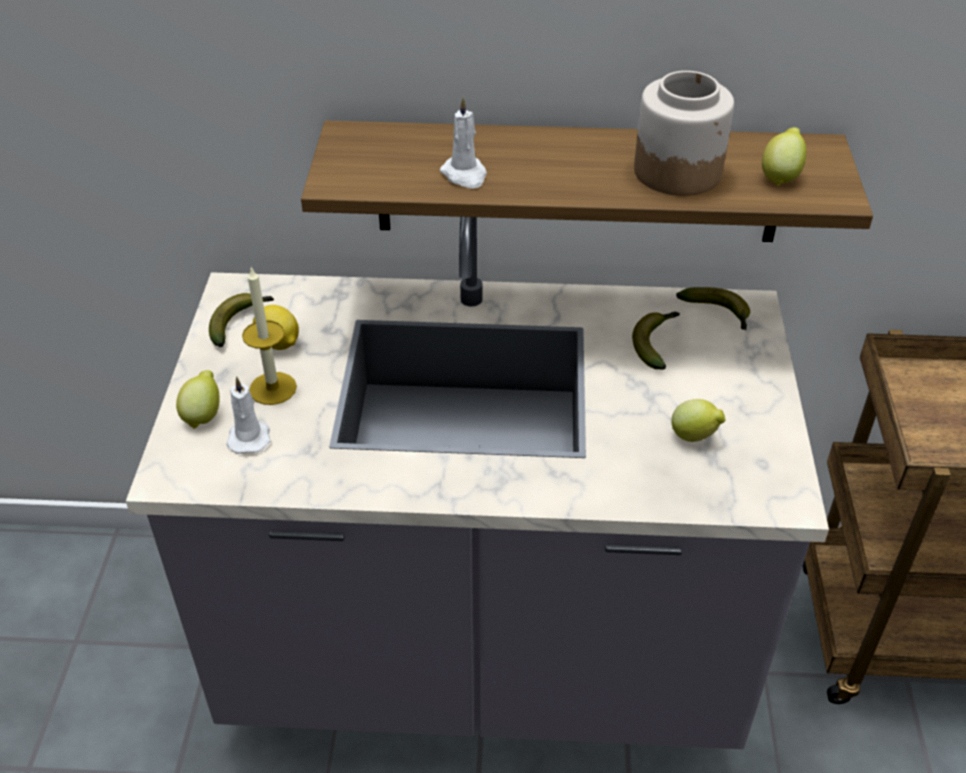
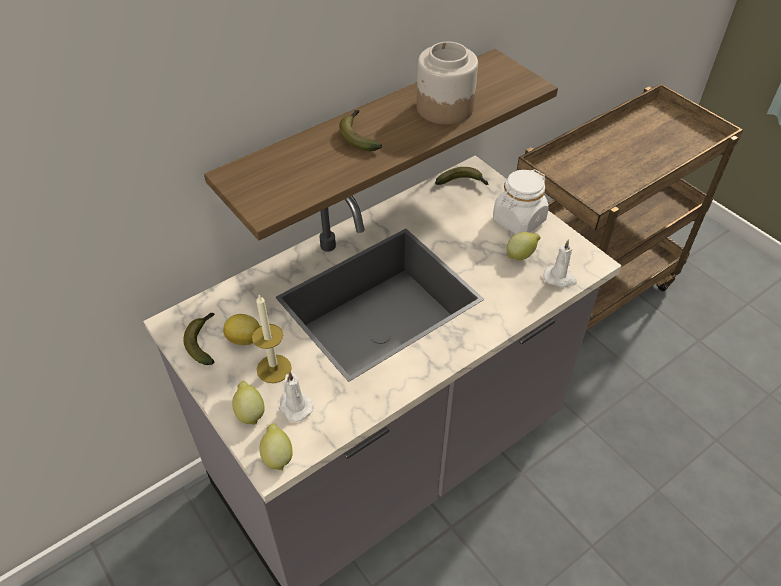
camera: 40 degrees left, 5 degrees up
white candle [440,97,487,189] -> white candle moved to [543,239,577,288]
banana [632,312,680,370] -> banana moved to [339,110,382,151]
lemon [762,127,806,186] -> lemon moved to [259,423,293,471]
none -> white jar [493,169,549,234]

